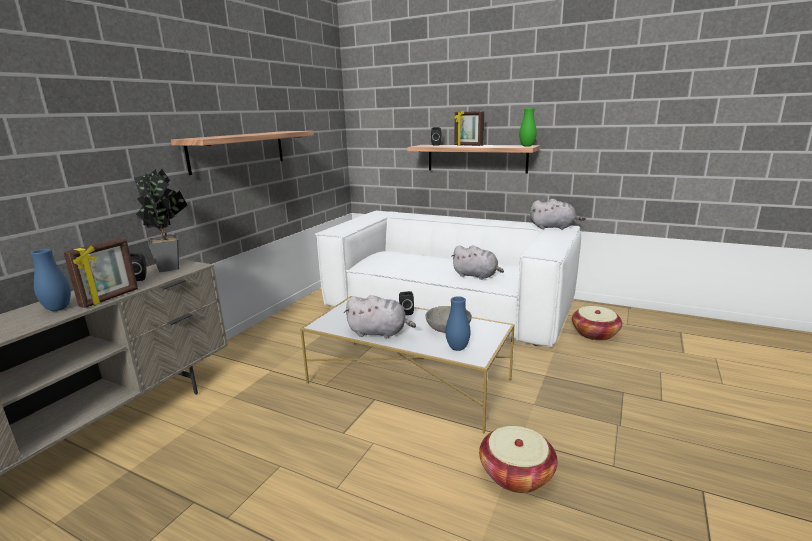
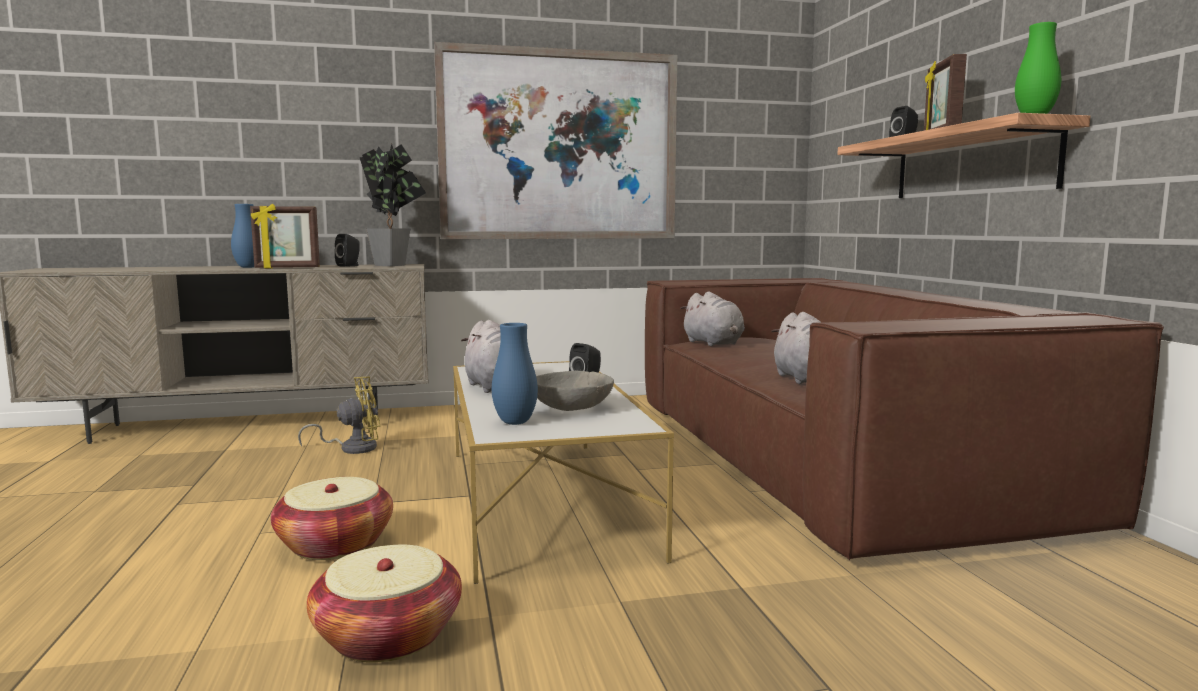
camera: 50 degrees right, 10 degrees down
shelf [171,131,314,175] -> picture [434,42,677,239]
white sofa [315,210,581,347] -> brown sofa [645,278,1164,560]
grey plush toy [530,199,586,230] -> grey plush toy moved to [680,291,745,346]
basket [572,306,622,341] -> basket moved to [271,477,393,560]
none -> yellow fan [298,377,380,454]

